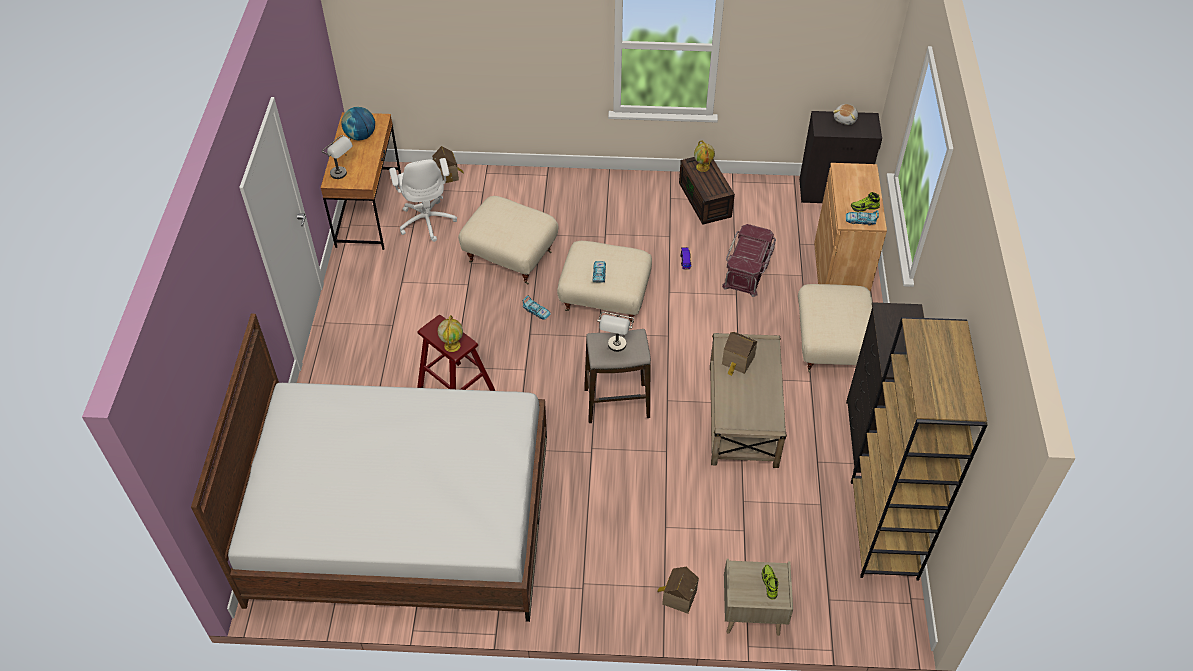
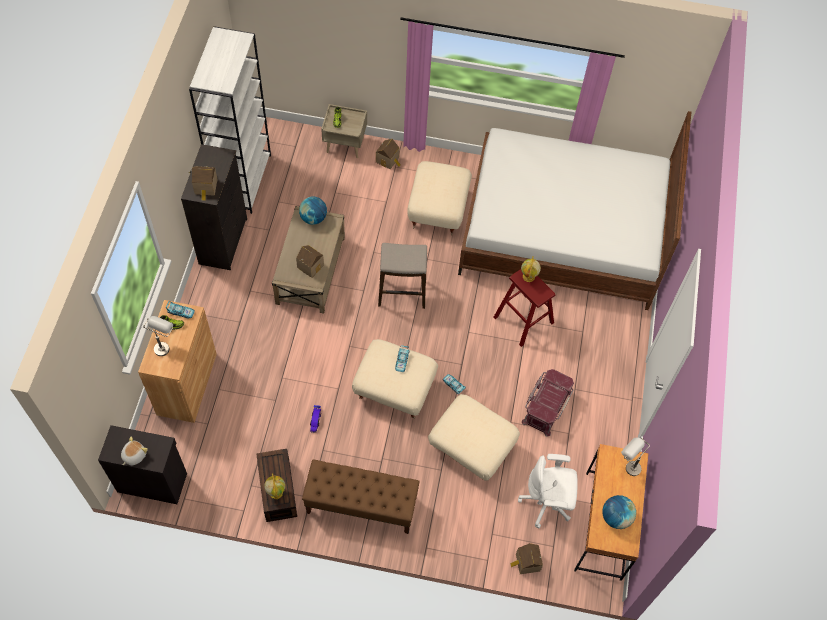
camera: 175 degrees left, 10 degrees up
white office chair [389,158,457,242] -> white office chair turned 75 degrees counterclockwise [518,454,578,528]
grey table lamp [597,312,634,352] -> grey table lamp moved to [143,316,173,356]
red storage box [722,224,776,297] -> red storage box moved to [522,369,574,437]
beige ottoman [798,284,872,372] -> beige ottoman moved to [407,161,472,235]
brown bookcase [851,317,988,581] -> white bookcase [189,26,271,214]
none -> toy house [192,166,218,201]
none -> globe [299,197,327,225]
none -> brown bench [302,459,420,534]

